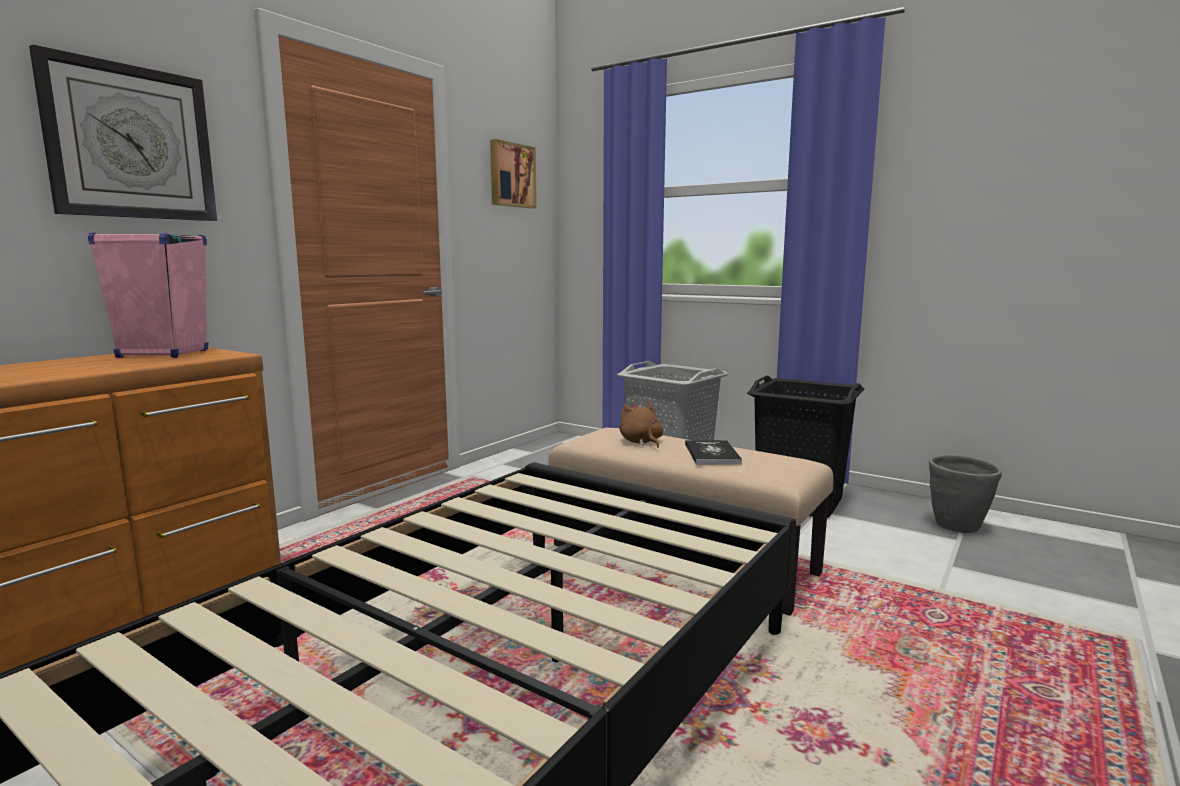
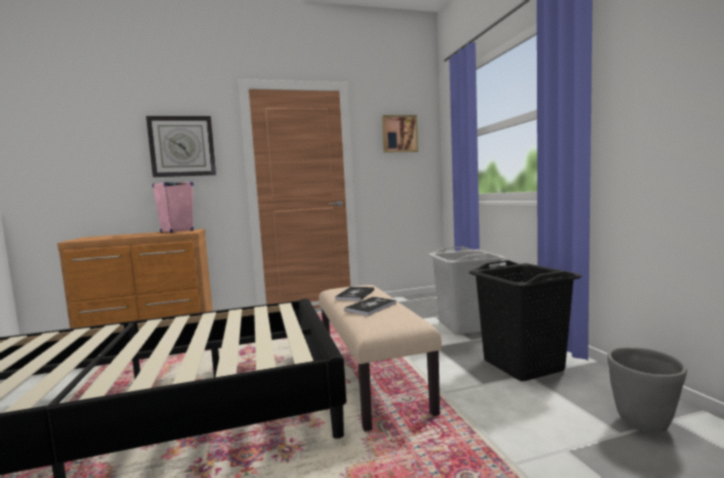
camera: 40 degrees right, 5 degrees down
brown plush toy [619,402,663,448] -> book [335,287,374,301]

